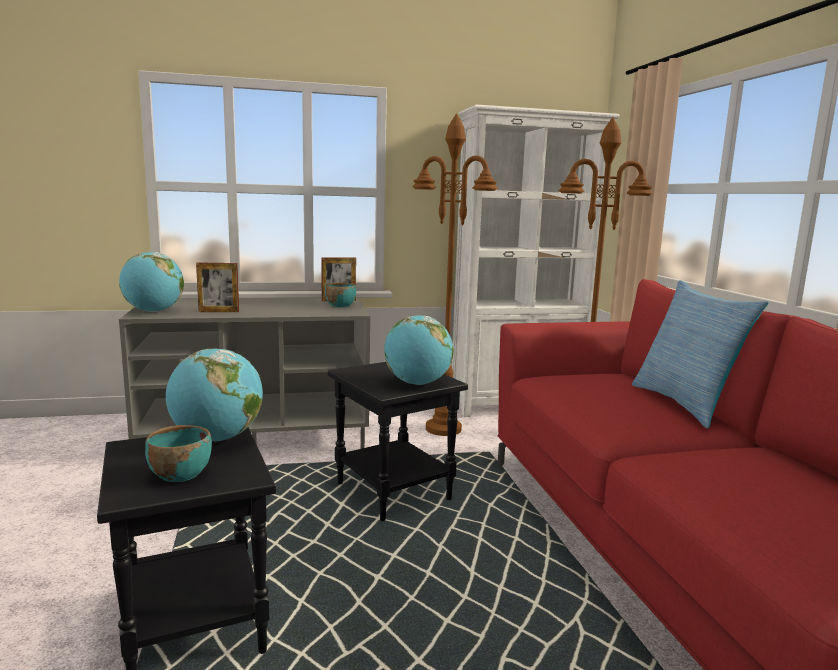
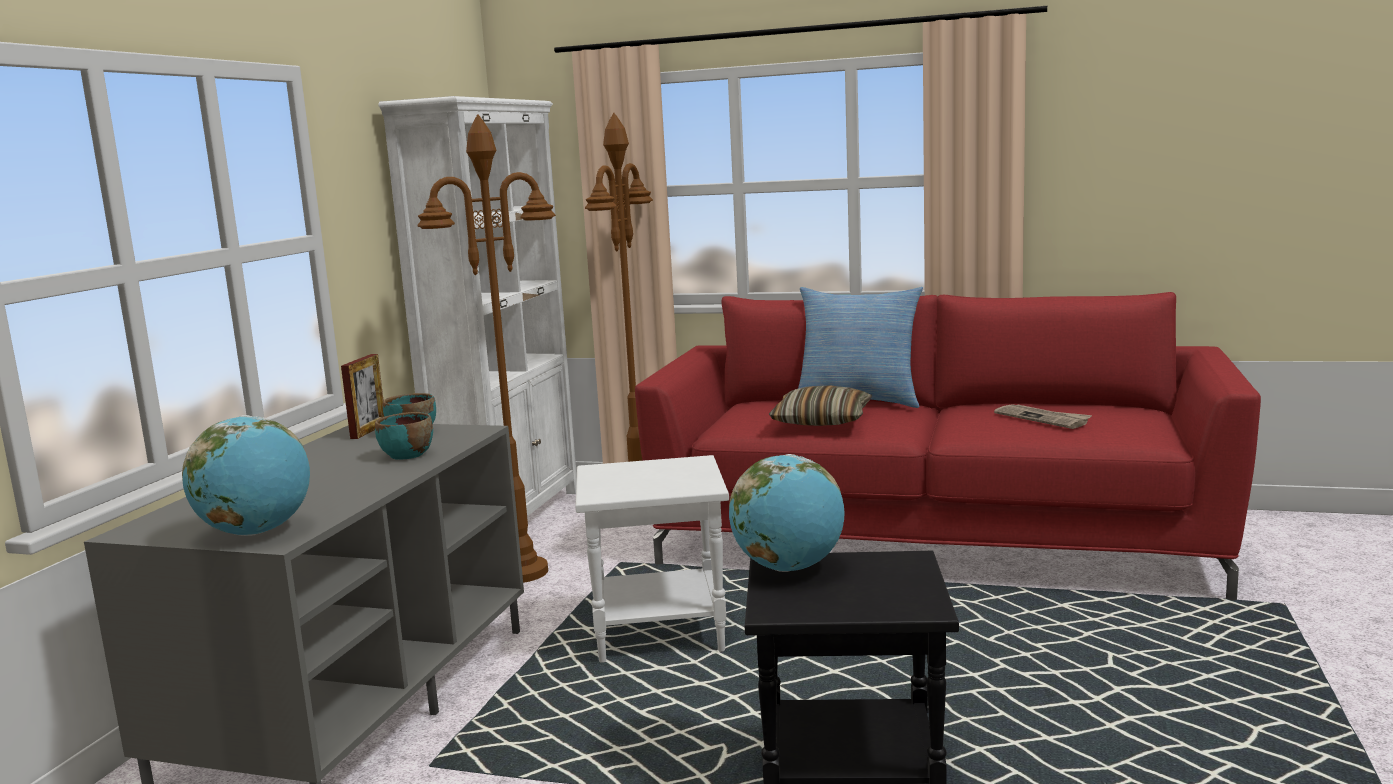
camera: 60 degrees left, 0 degrees up
turquoise bowl [145,425,212,482] -> turquoise bowl moved to [375,412,433,460]
picture frame [196,262,239,312] -> none
black side table [328,362,468,521] -> white side table [575,455,729,663]
globe [384,315,454,385] -> none
none -> pillow [769,386,872,426]
none -> newspaper [994,404,1092,429]

